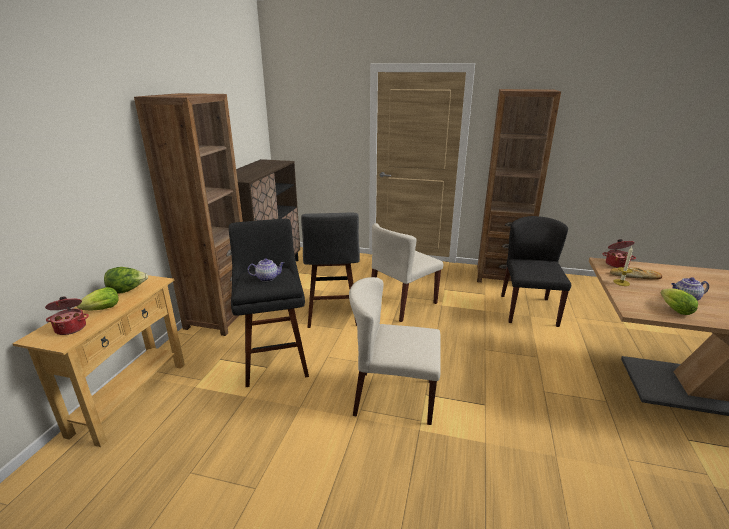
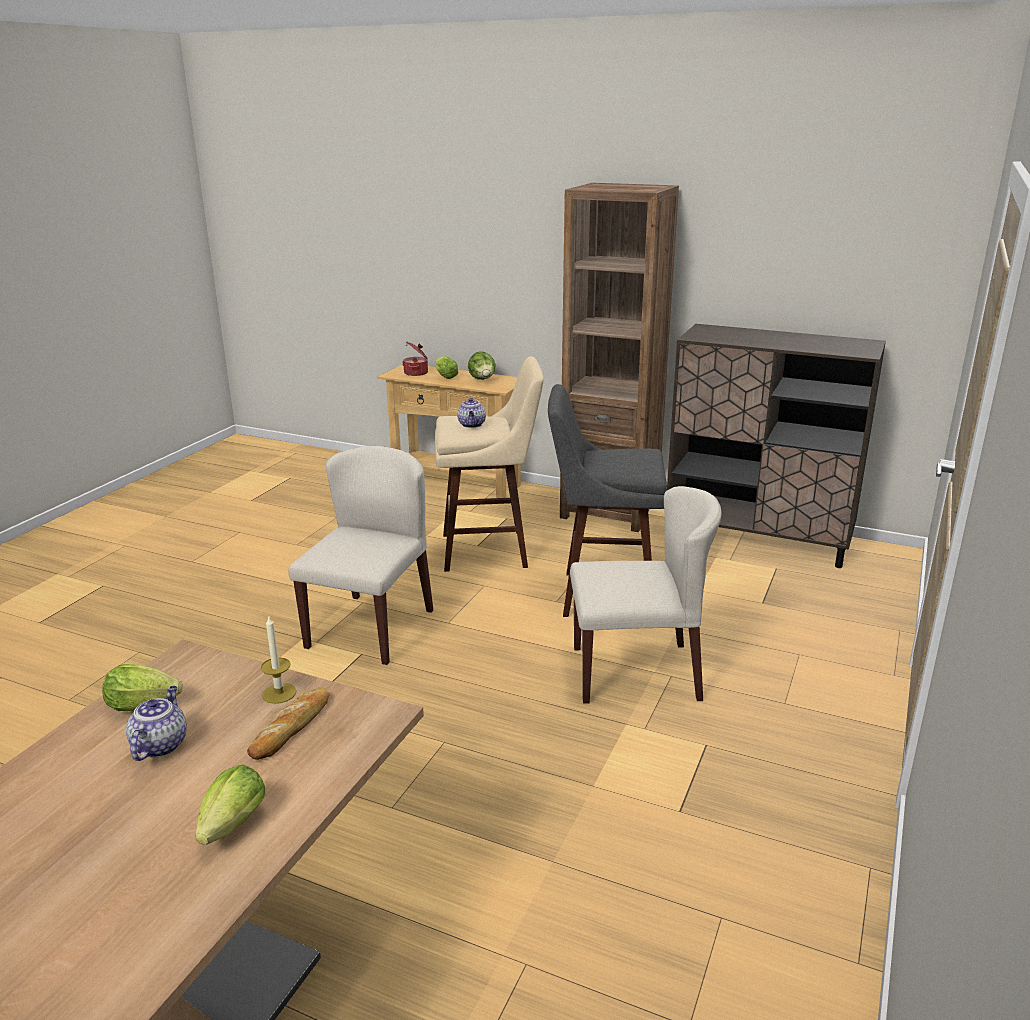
camera: 100 degrees right, 0 degrees up
black stool [229,219,309,387] -> beige stool [435,356,544,572]
beige chair [371,223,443,322] -> beige chair turned 120 degrees clockwise [570,486,721,704]
brown bookcase [477,89,561,283] -> none
black chair [501,216,571,327] -> none
cooking pot [602,239,636,268] -> none
none -> lettuce [195,764,266,845]

